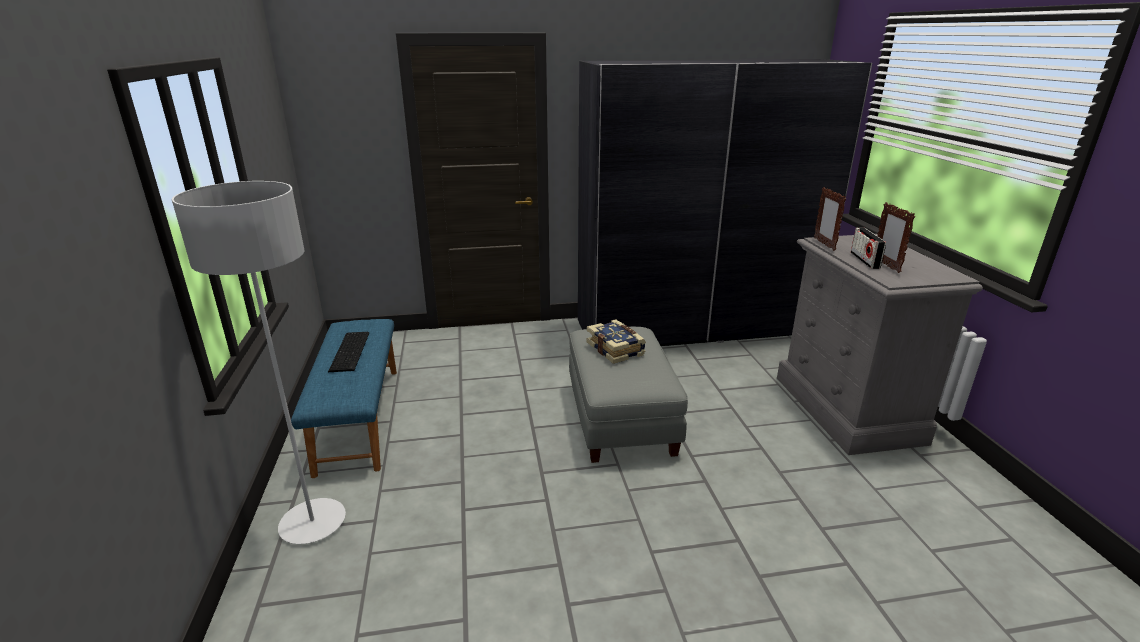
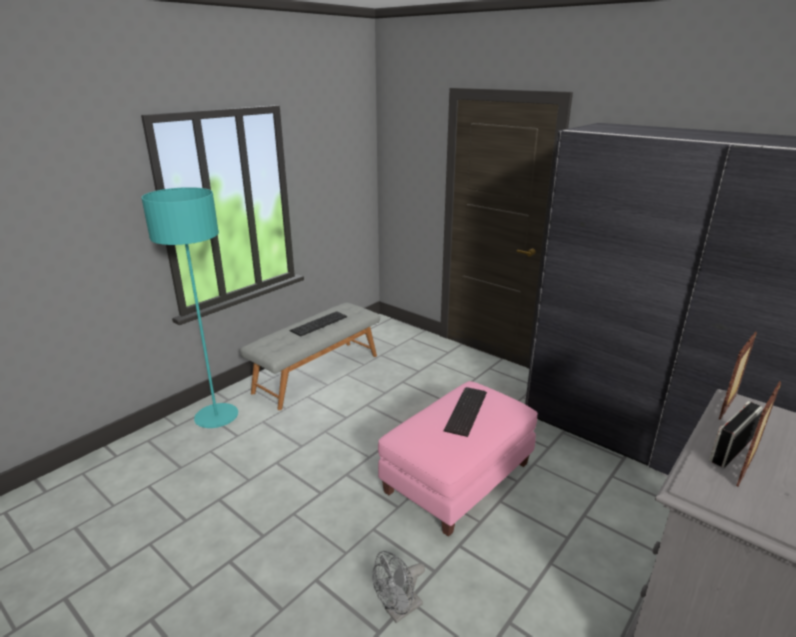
camera: 50 degrees right, 0 degrees up
grey floor lamp [172,181,346,544] -> turquoise floor lamp [141,187,238,428]
blue bench [291,319,397,478] -> grey bench [240,302,380,410]
grey ottoman [569,327,688,463] -> pink ottoman [378,381,538,537]
book [586,319,646,364] -> keyboard [443,387,487,437]
none -> grey fan [372,551,425,623]

